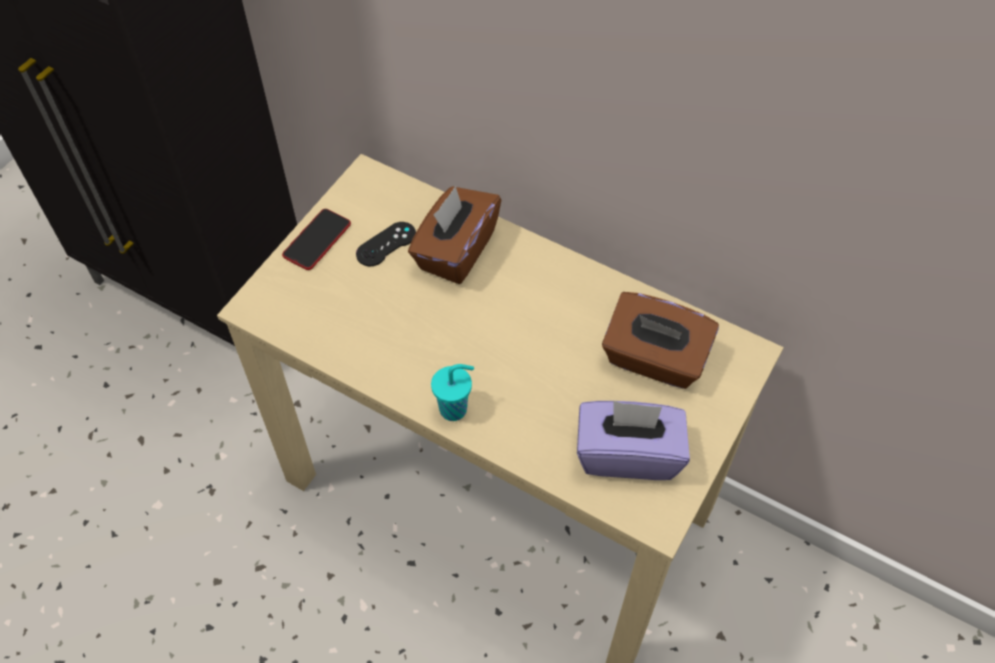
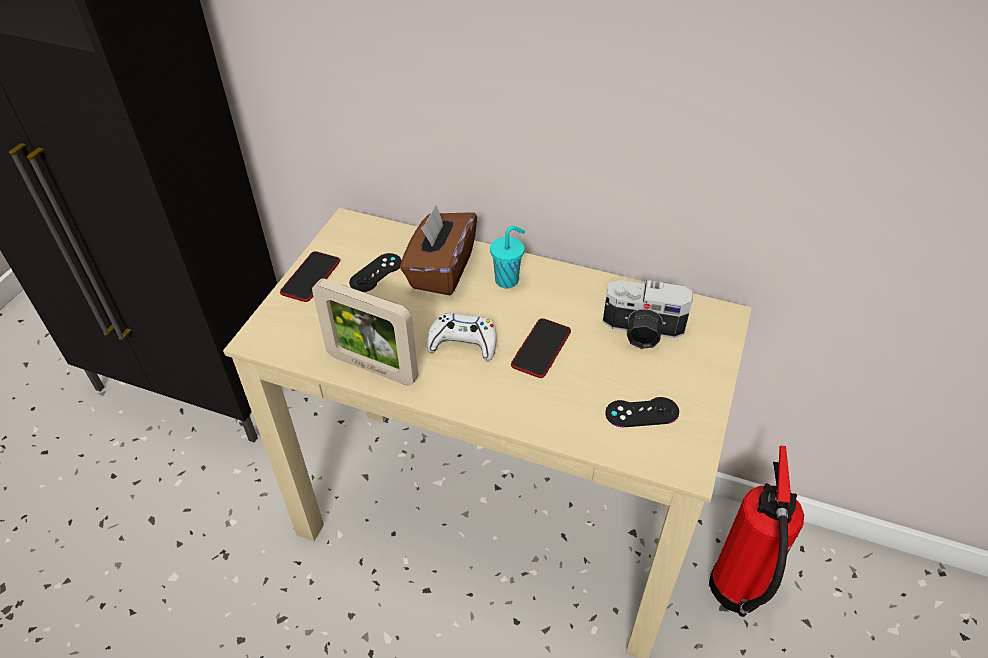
camera: 10 degrees left, 10 degrees down
turquoise cup [431,364,474,421] -> turquoise cup moved to [490,226,525,288]
purple tissue box [577,401,690,480] -> black game controller [605,397,679,427]
brown tissue box [602,292,719,389] -> camera [603,280,693,349]
none -> picture frame [312,278,418,386]
none -> white game controller [427,313,497,361]
none -> phone [511,318,571,378]
none -> fire extinguisher [709,445,804,617]

